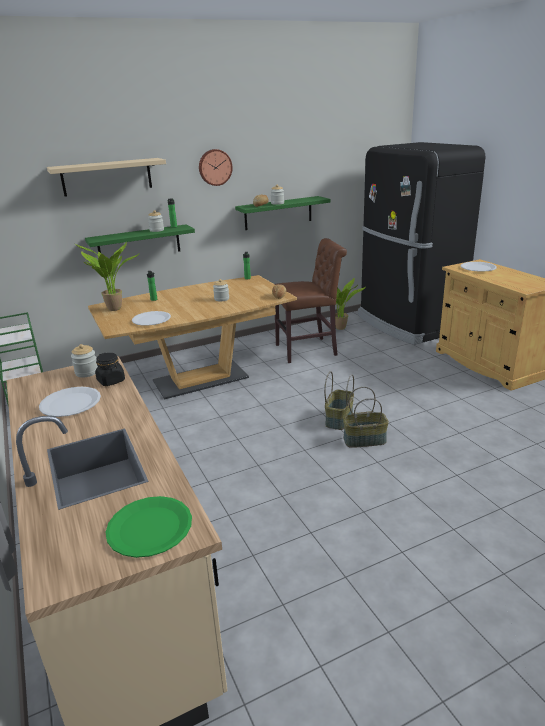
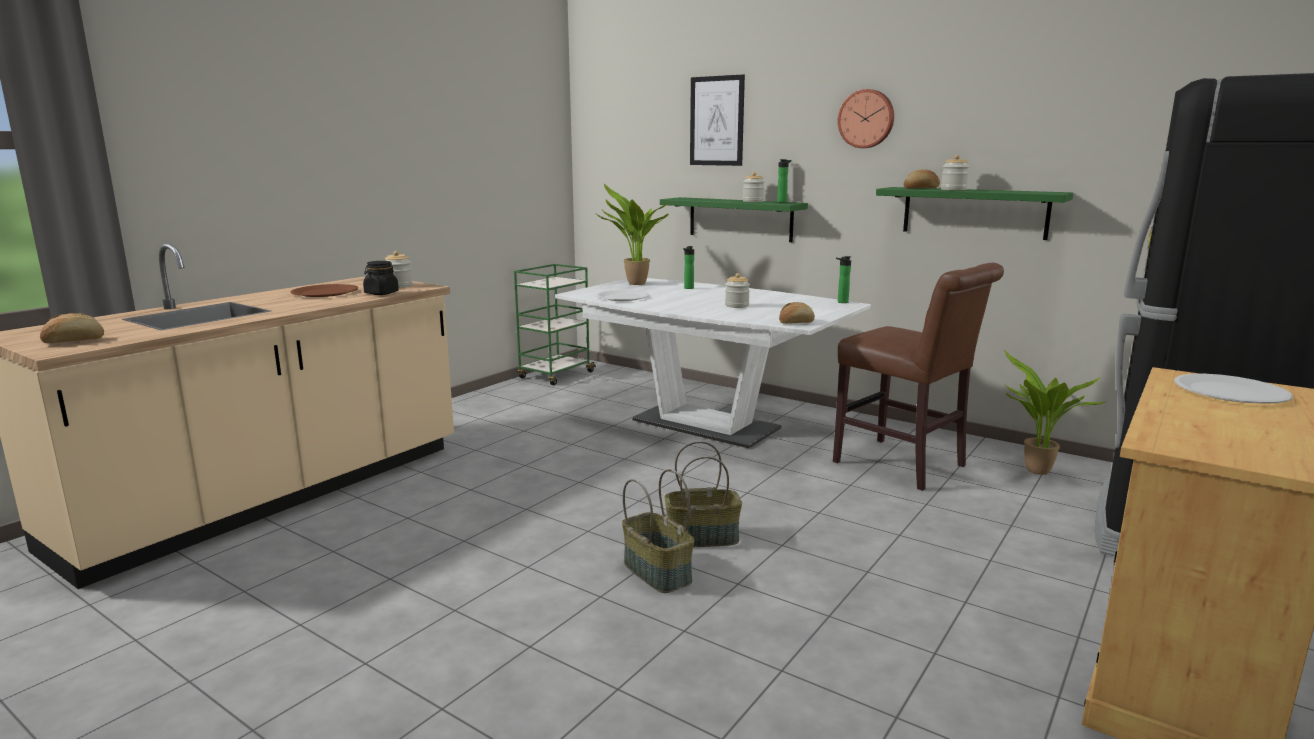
camera: 60 degrees right, 10 degrees down
white plate [39,387,101,417] -> brown plate [290,284,358,297]
beige shelf [47,158,166,197] -> picture [690,74,745,166]
brown dining table [88,275,297,399] -> white dining table [555,278,871,448]
green plate [105,496,192,558] -> bread [40,313,104,343]

